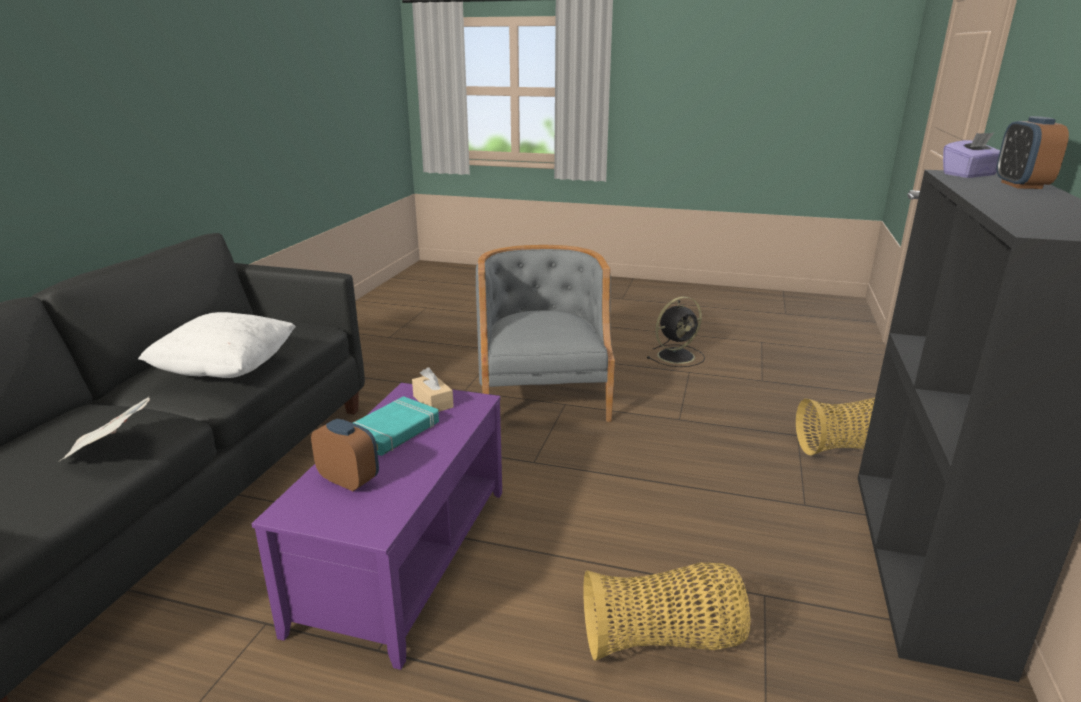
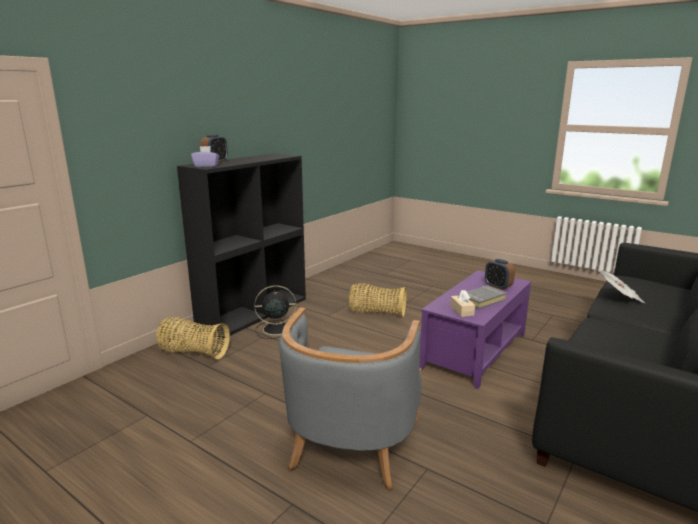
camera: 160 degrees left, 5 degrees down
white pillow [138,312,296,378] -> none
turquoise book [353,396,439,456] -> grey book [459,285,507,309]
black fan [647,297,705,367] -> black fan moved to [255,285,296,339]

